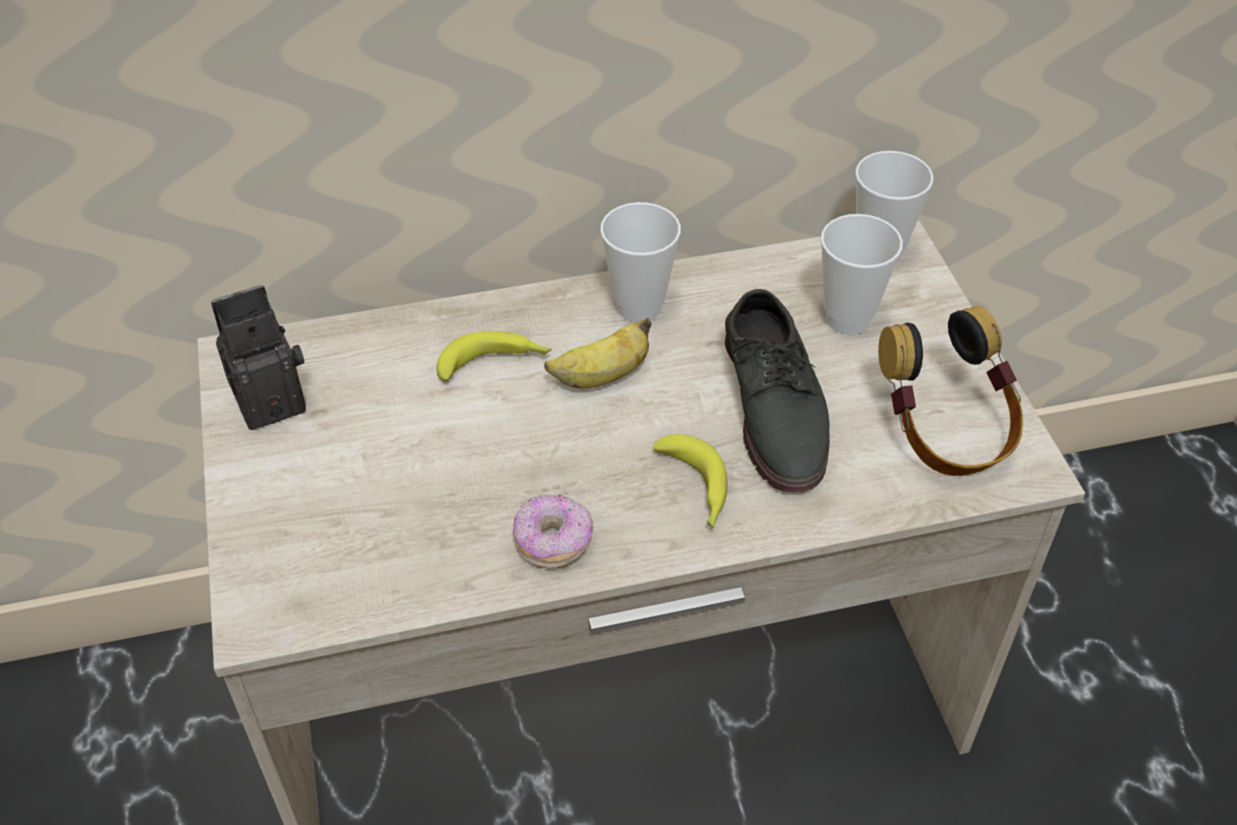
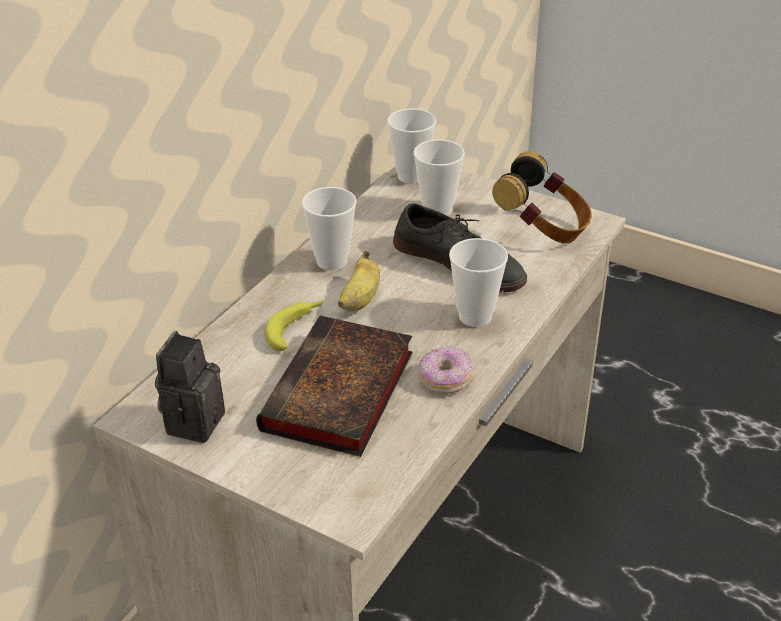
camera: 45 degrees left, 10 degrees down
banana [653,434,728,528] -> cup [449,238,508,327]
none -> book [256,316,412,457]

